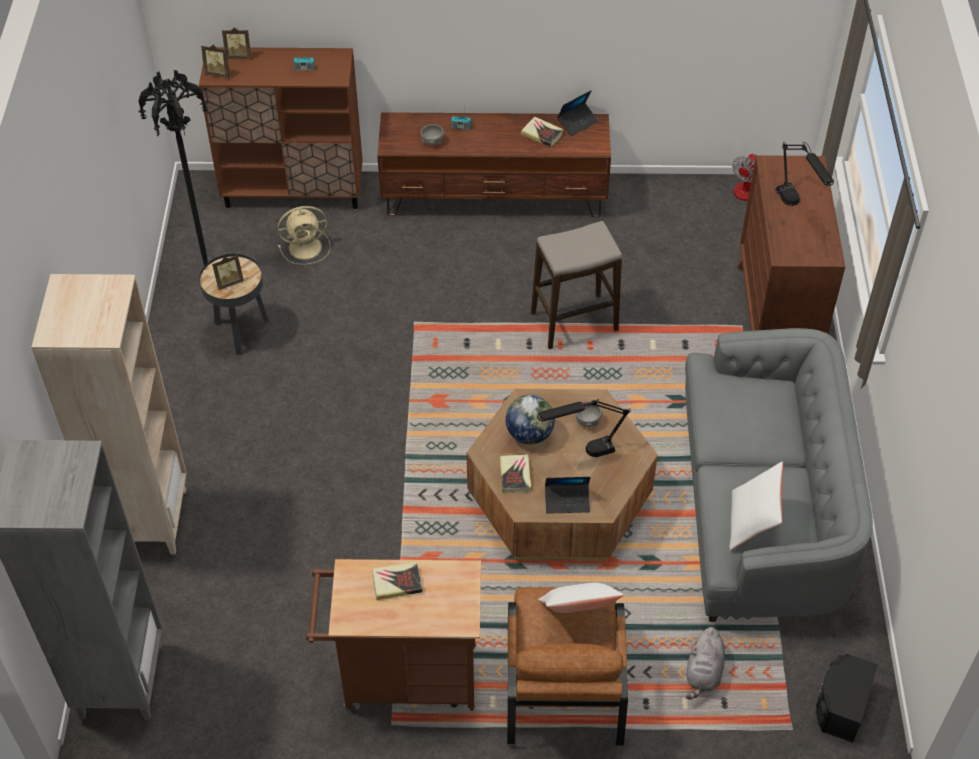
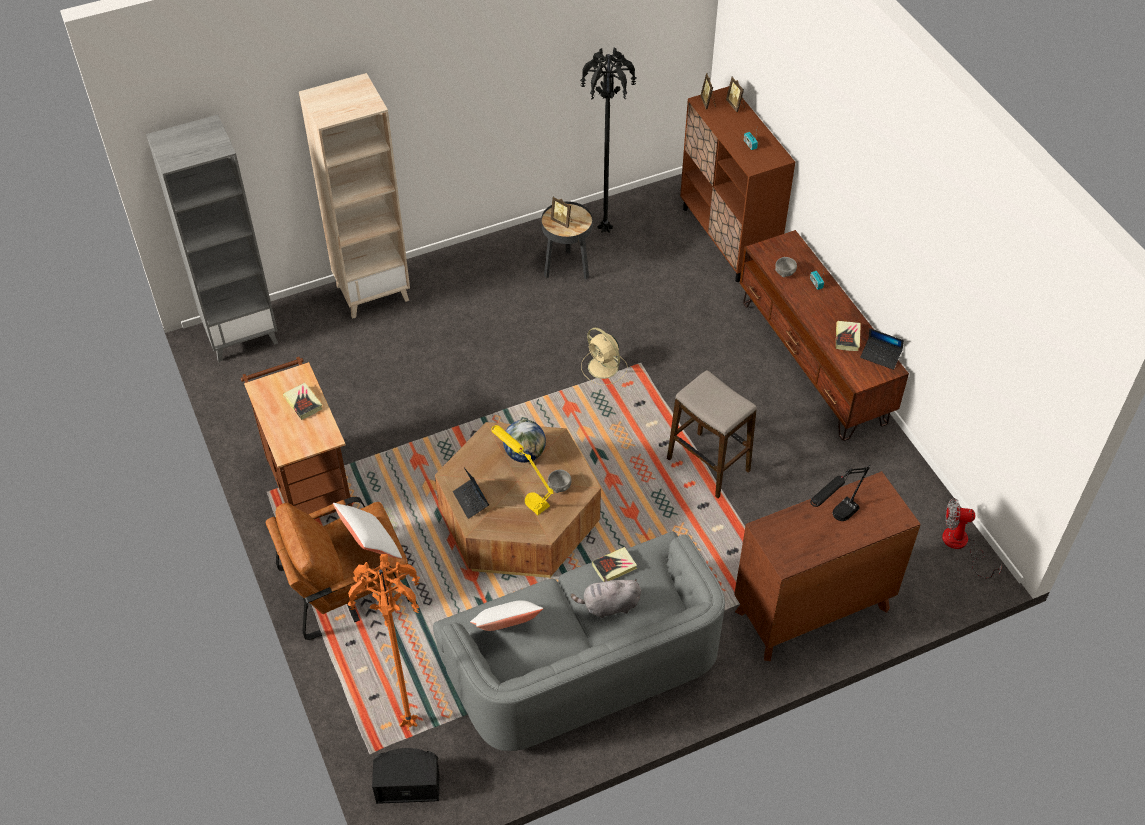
camera: 65 degrees right, 0 degrees up
beige fan [278,206,330,265] -> beige fan moved to [581,328,628,385]
book [499,454,531,493] -> book moved to [592,547,637,582]
black table lamp [537,399,631,457] -> yellow table lamp [491,425,554,515]
grey plush toy [686,627,725,699] -> grey plush toy moved to [571,577,641,618]
none -> orange floor lamp [347,554,420,731]

